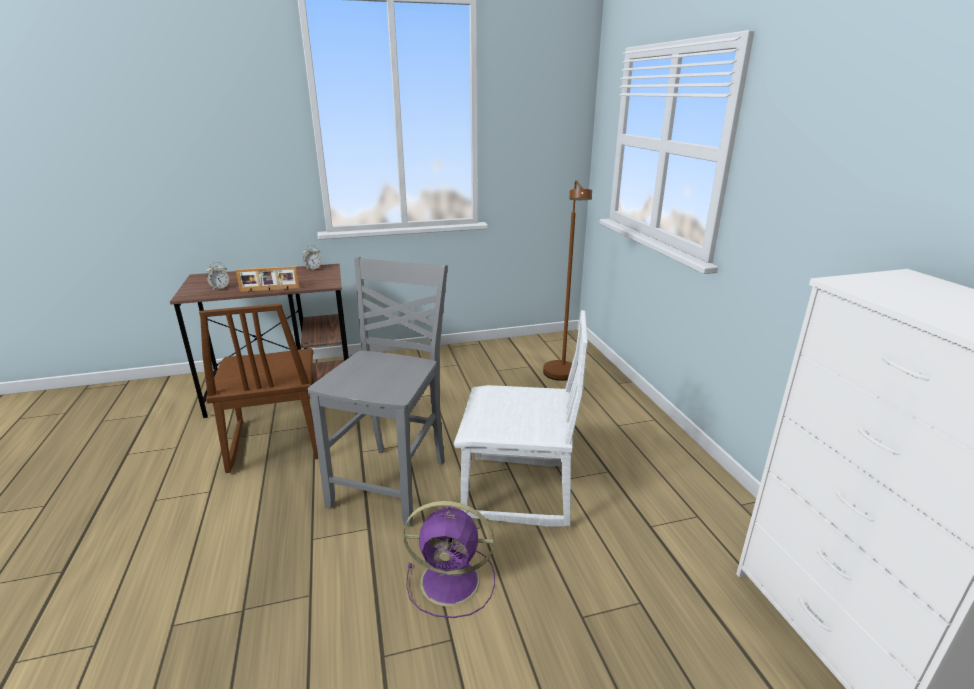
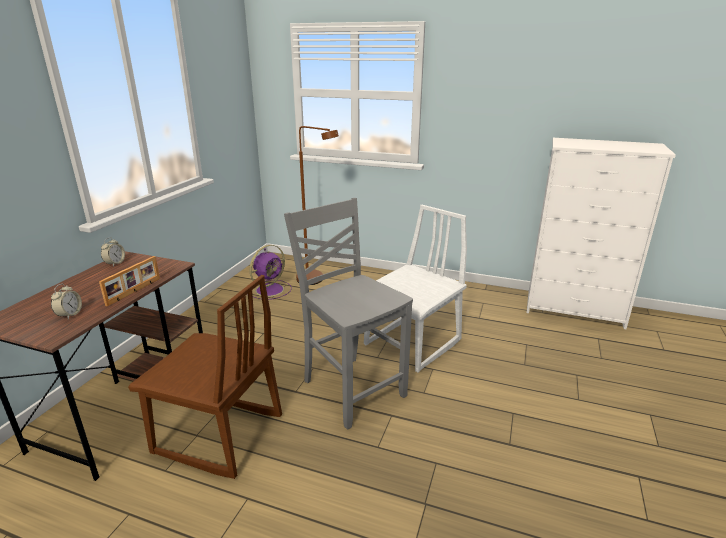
camera: 55 degrees left, 0 degrees up
purple fan [403,501,495,618] -> purple fan moved to [247,245,292,300]

